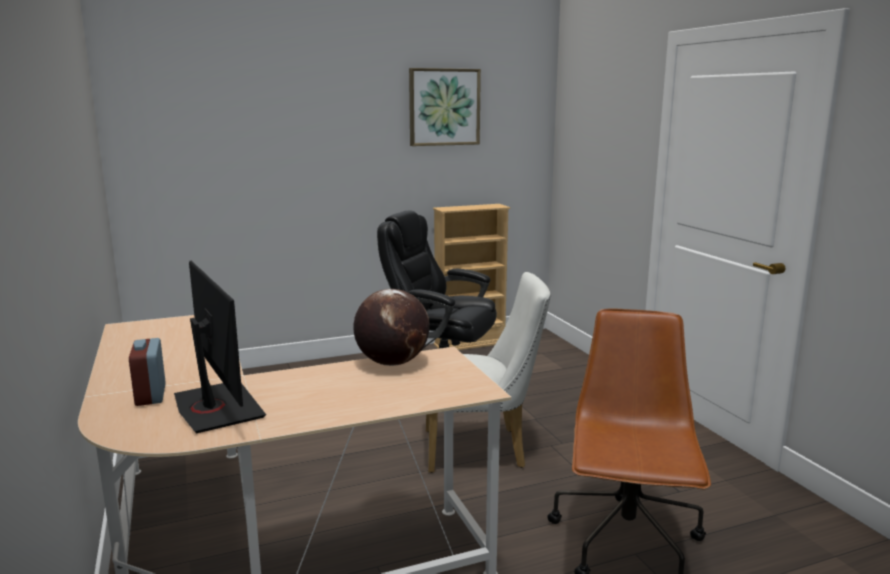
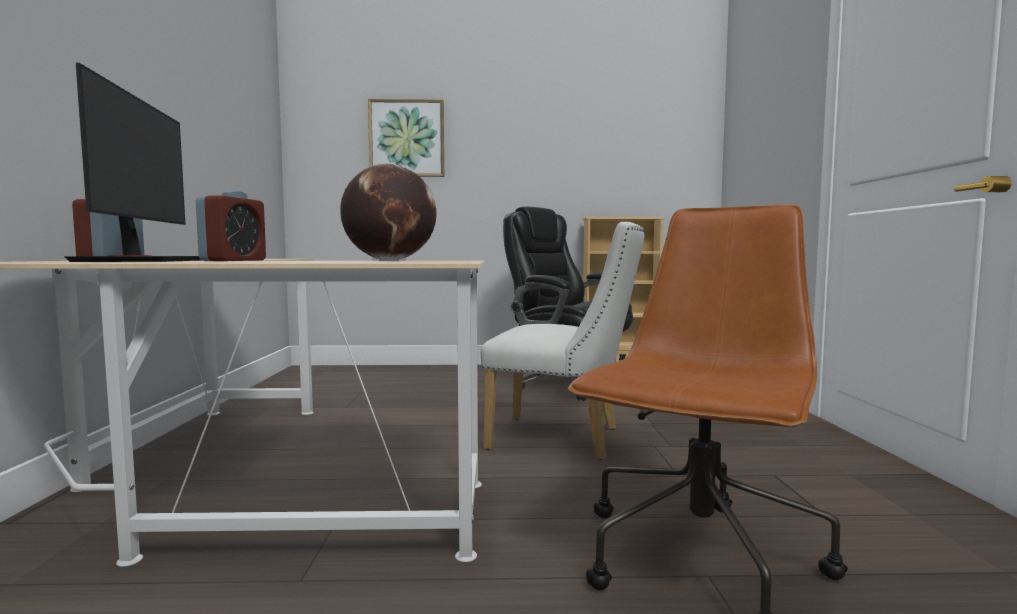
camera: 20 degrees right, 10 degrees down
picture [409,68,481,146] -> picture moved to [368,99,444,177]
none -> alarm clock [196,191,266,261]

